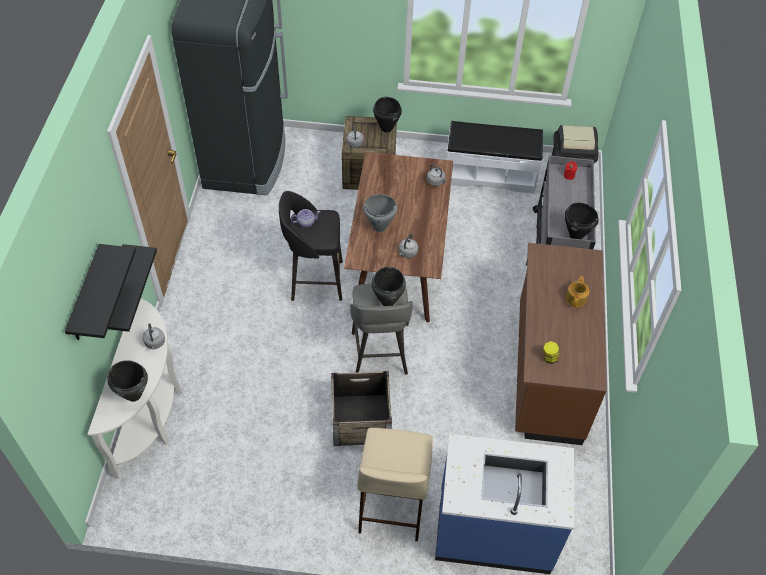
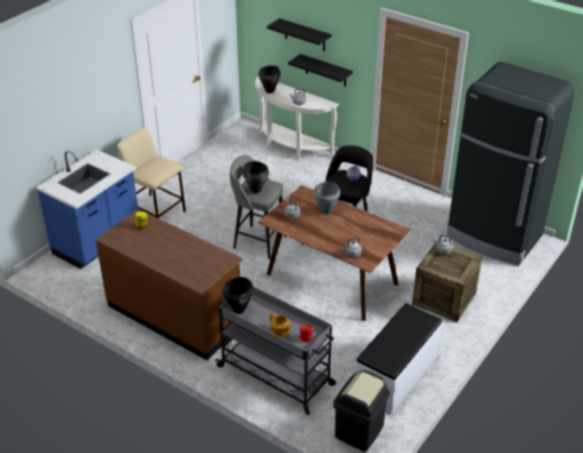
camera: 120 degrees right, 15 degrees down
crate [331,371,392,446] -> none
black cooking pot [373,97,402,133] -> none
teapot [566,276,589,307] -> teapot moved to [270,313,292,338]

